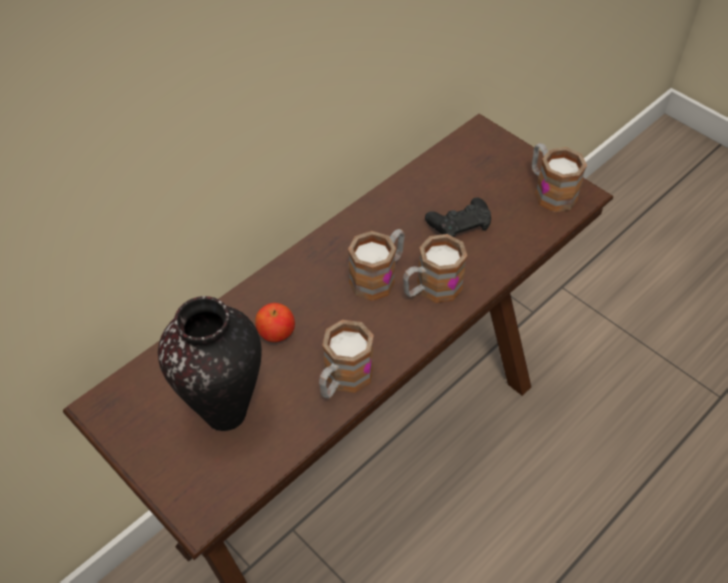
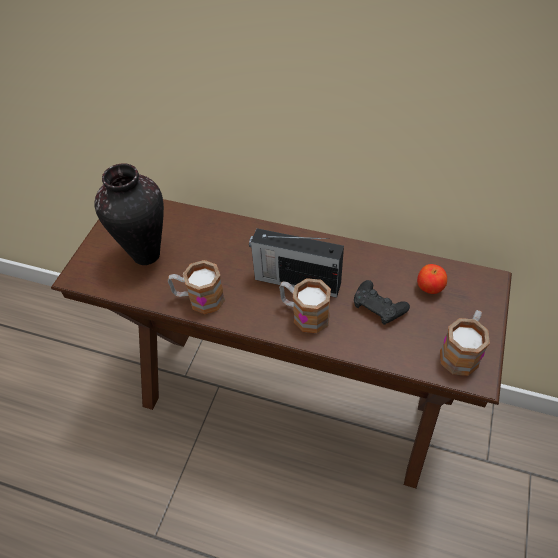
camera: 65 degrees right, 0 degrees up
apple [255,303,295,342] -> apple moved to [417,264,447,294]
mug [348,229,405,301] -> radio [249,228,344,298]

